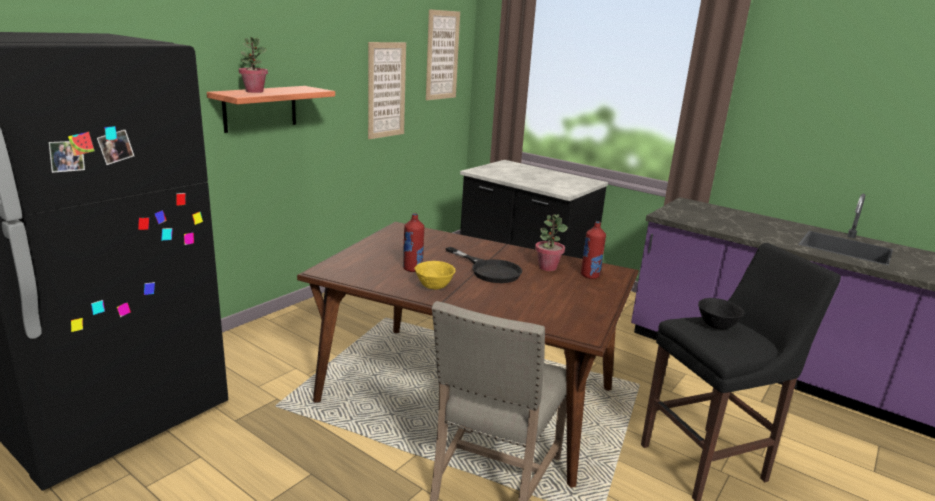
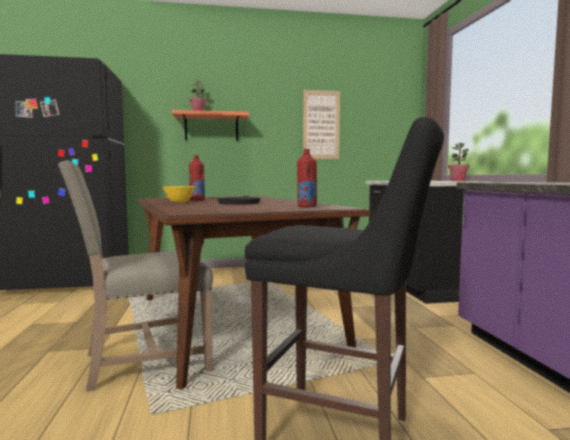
camera: 45 degrees right, 15 degrees down
picture [426,9,460,100] -> none
potted plant [535,214,568,271] -> potted plant moved to [448,143,470,181]
black bowl [698,298,744,330] -> none

